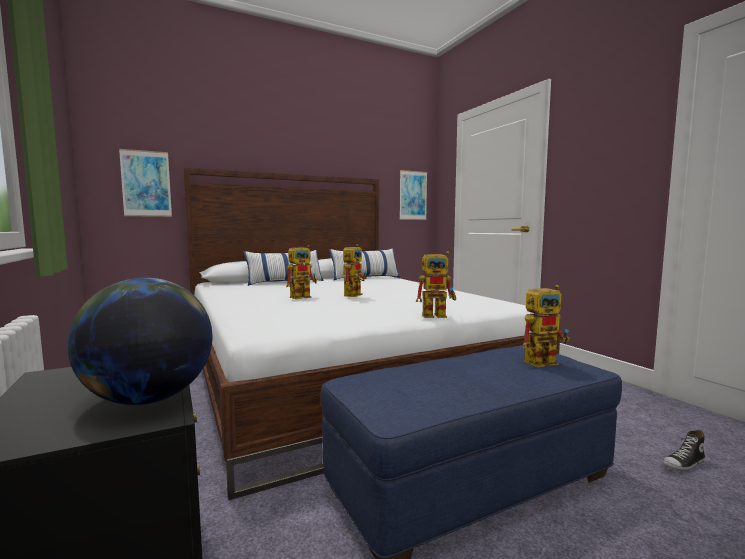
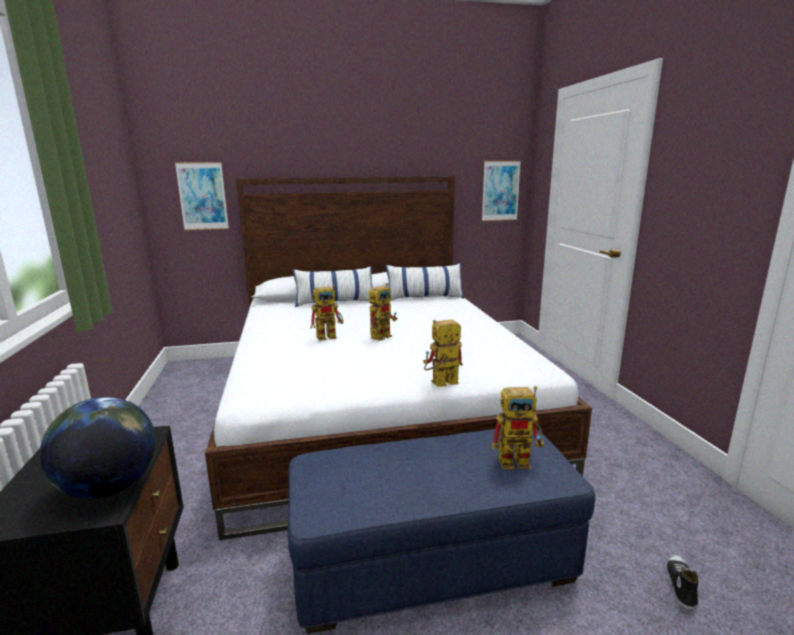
camera: 15 degrees right, 10 degrees up
toy robot [416,251,456,318] -> toy robot turned 150 degrees clockwise [423,319,463,387]
shoe [663,430,705,471] -> shoe turned 120 degrees clockwise [666,555,698,611]

